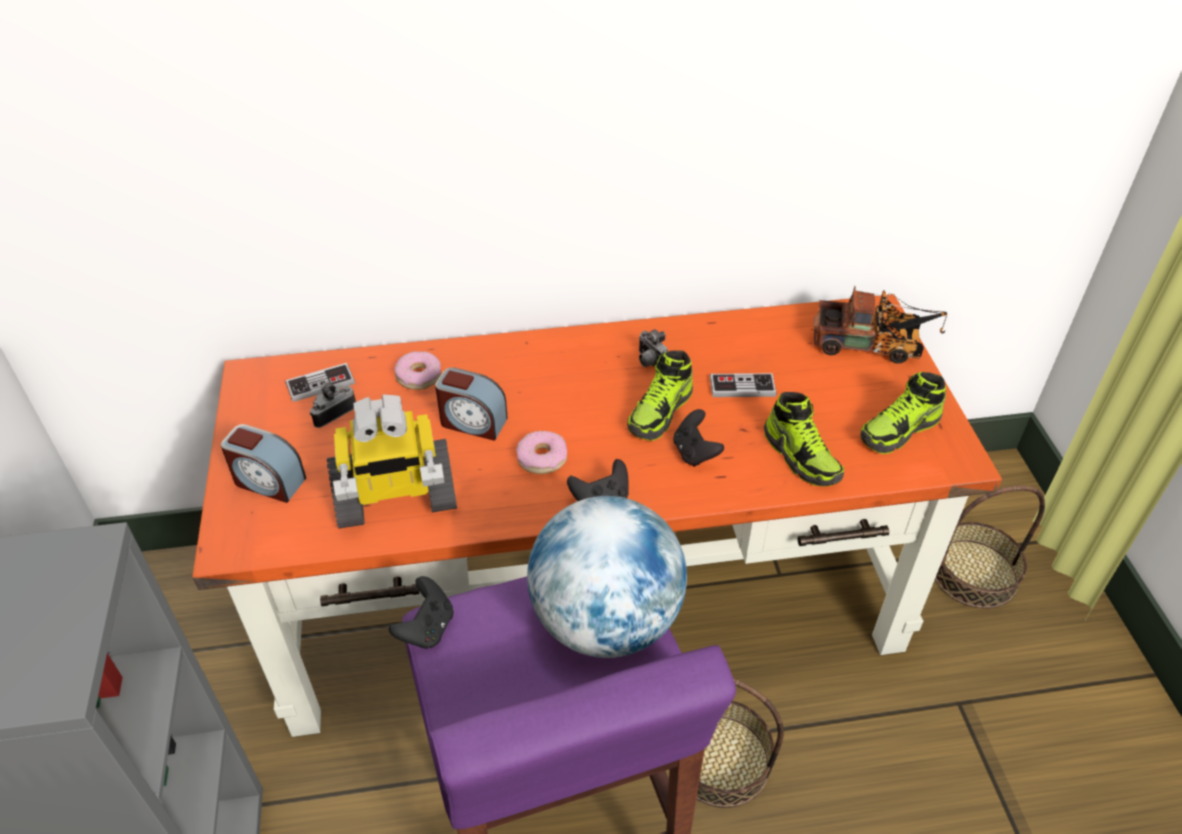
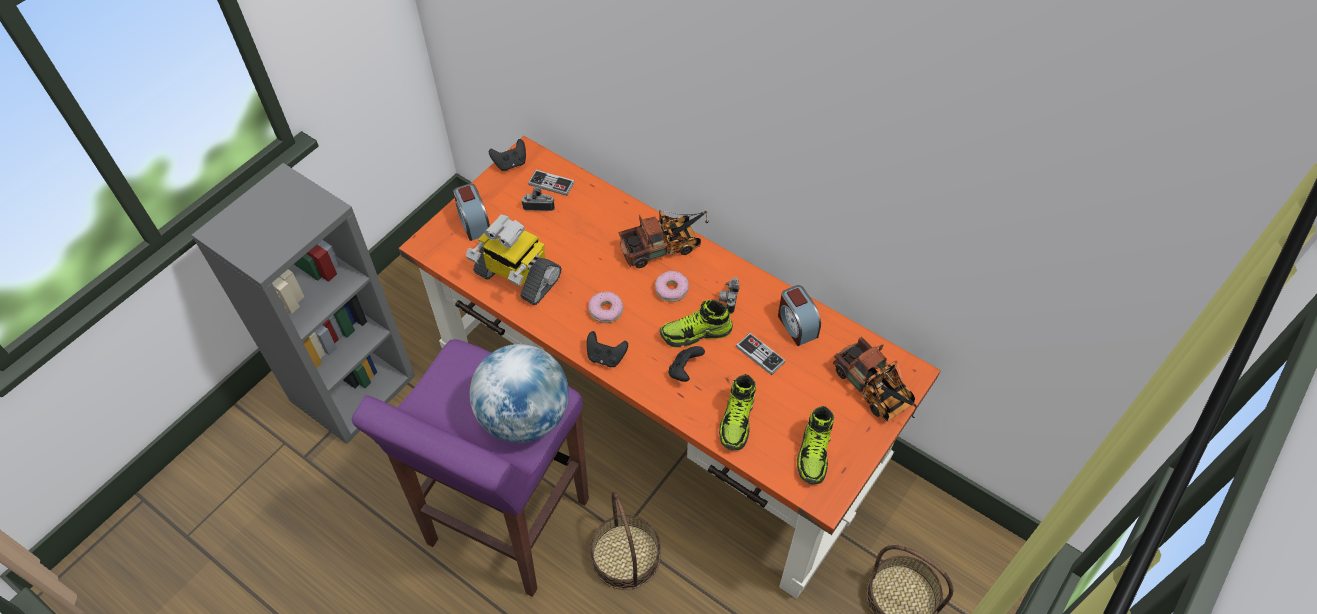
camera: 45 degrees right, 10 degrees up
black game controller [389,576,454,649] -> black game controller moved to [489,139,526,171]
donut [394,351,441,390] -> donut moved to [655,271,689,302]
alarm clock [435,367,508,441] -> alarm clock moved to [778,285,821,346]
shoe [860,372,946,454] -> shoe turned 90 degrees counterclockwise [797,406,834,484]
none -> toy truck [619,210,709,268]

